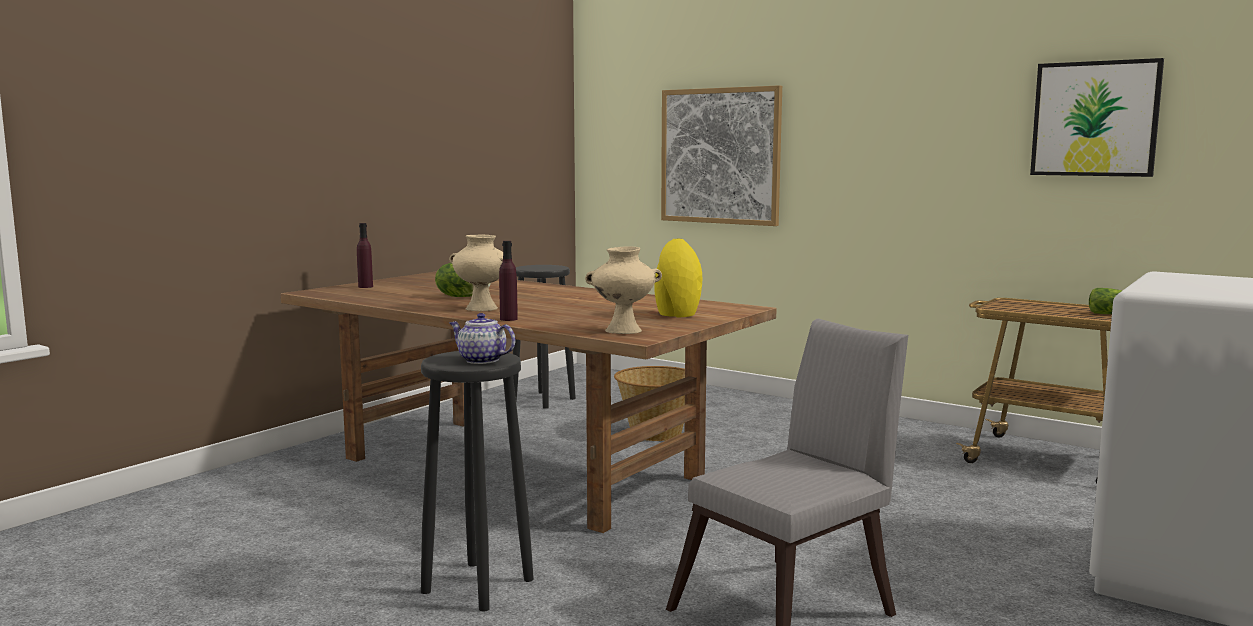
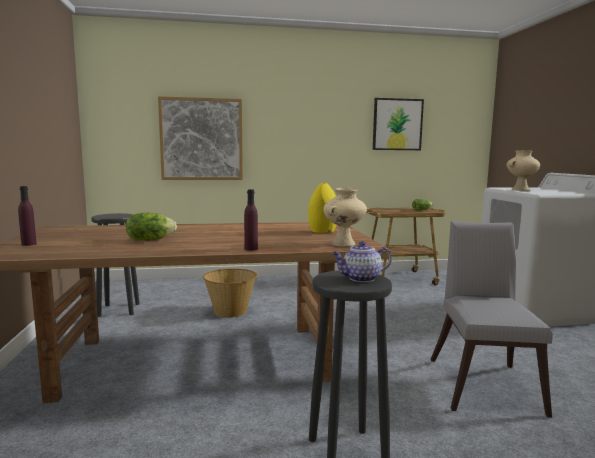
camera: 45 degrees left, 0 degrees up
beige vase [449,235,503,311] -> beige vase moved to [507,150,540,191]

